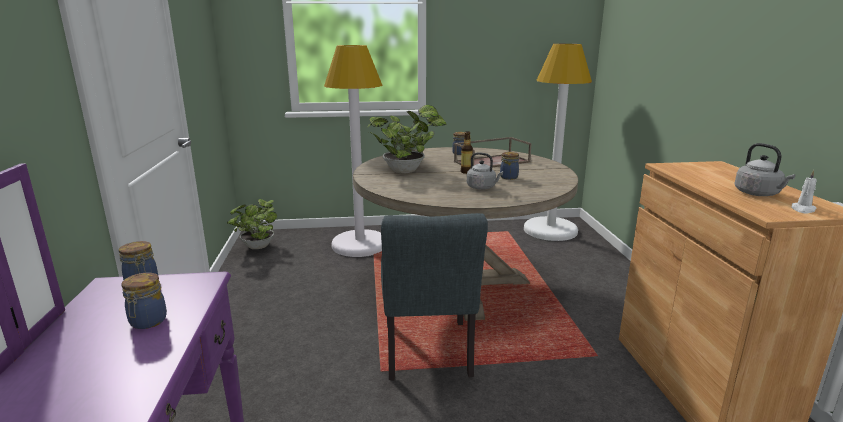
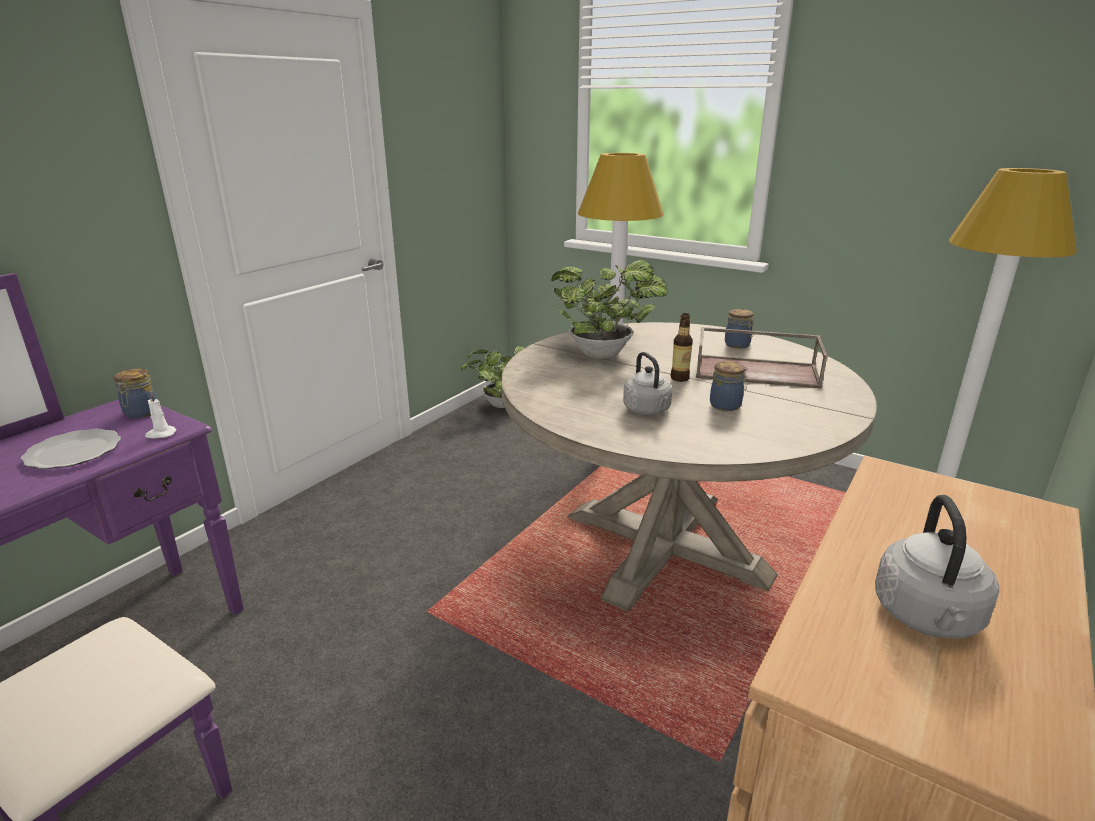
camera: 40 degrees right, 5 degrees up
jar [121,273,167,329] -> plate [21,429,121,469]
grey chair [381,213,488,380] -> none
white candle [791,170,817,213] -> white candle moved to [145,391,177,438]

